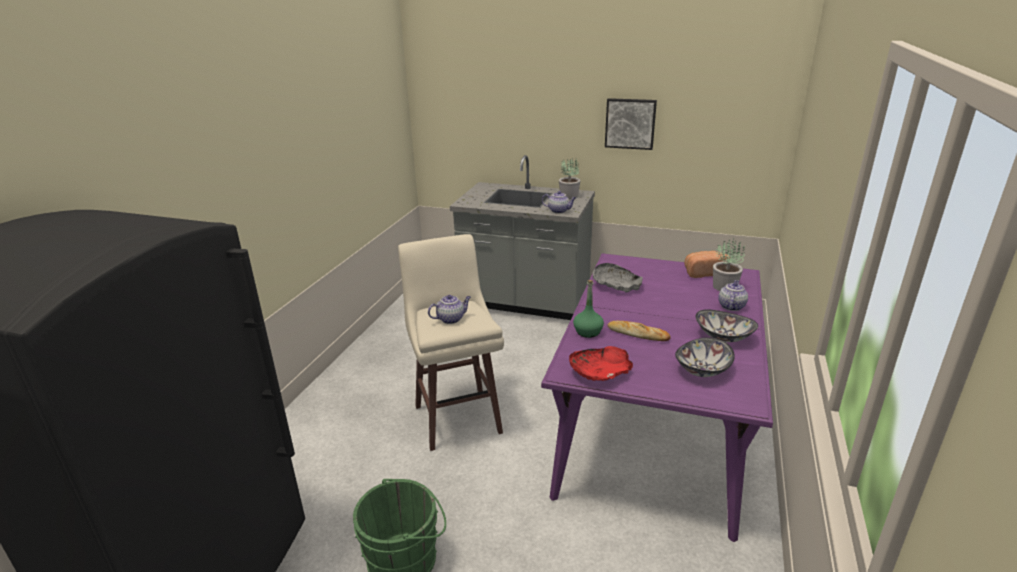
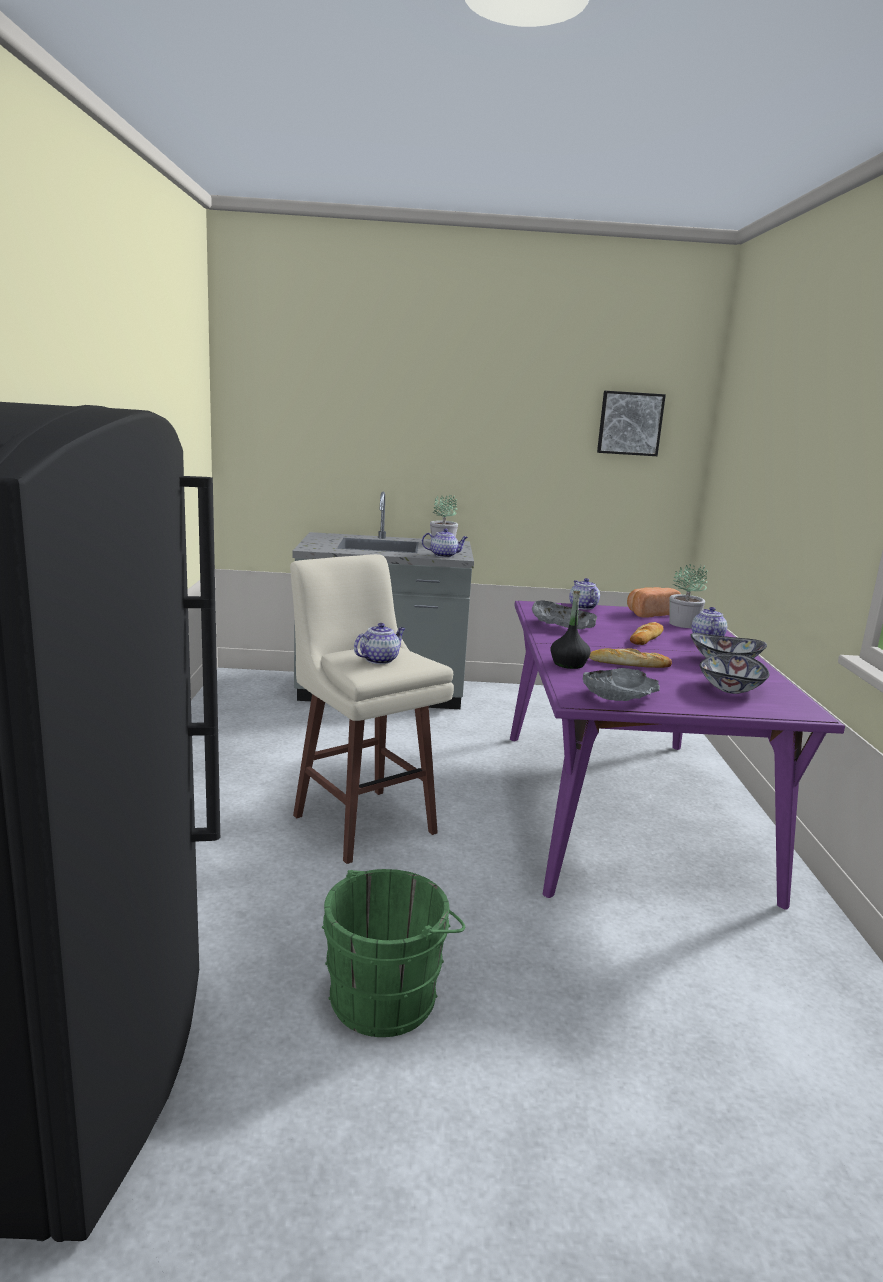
camera: 20 degrees left, 10 degrees down
red bowl [569,346,633,381] -> grey bowl [583,668,660,701]
green bottle [573,280,604,338] -> black bottle [550,591,591,669]
picture [605,98,657,150] -> picture moved to [597,391,666,456]
none -> teapot [569,578,600,610]
none -> bread [630,622,663,645]

